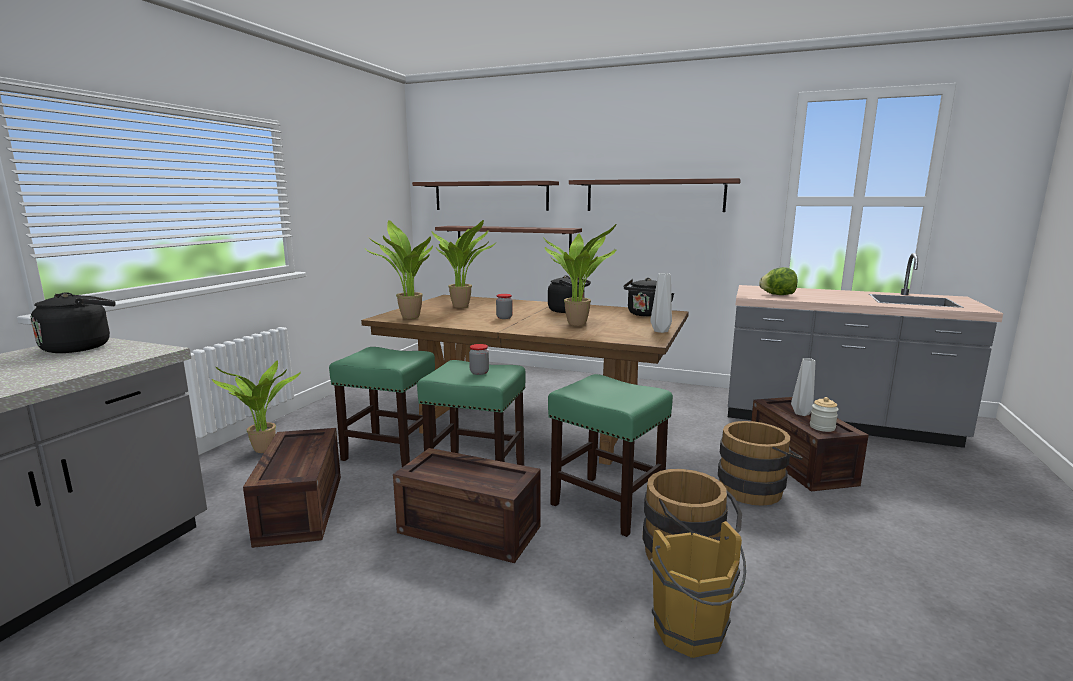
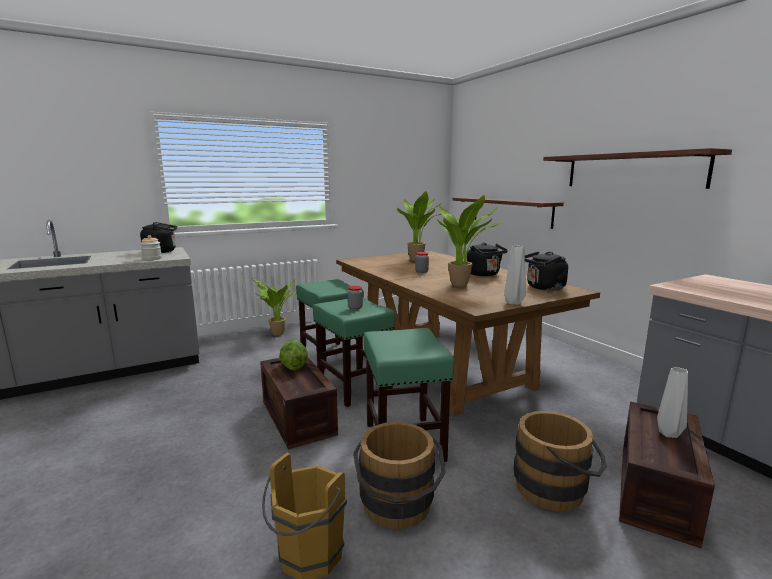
camera: 40 degrees right, 0 degrees up
crate [243,428,341,548] -> none
potted plant [366,220,433,319] -> none
shelf [412,181,559,211] -> none
lettuce [759,267,797,295] -> lettuce moved to [279,340,308,370]
jar [810,397,839,432] -> jar moved to [140,235,162,260]

